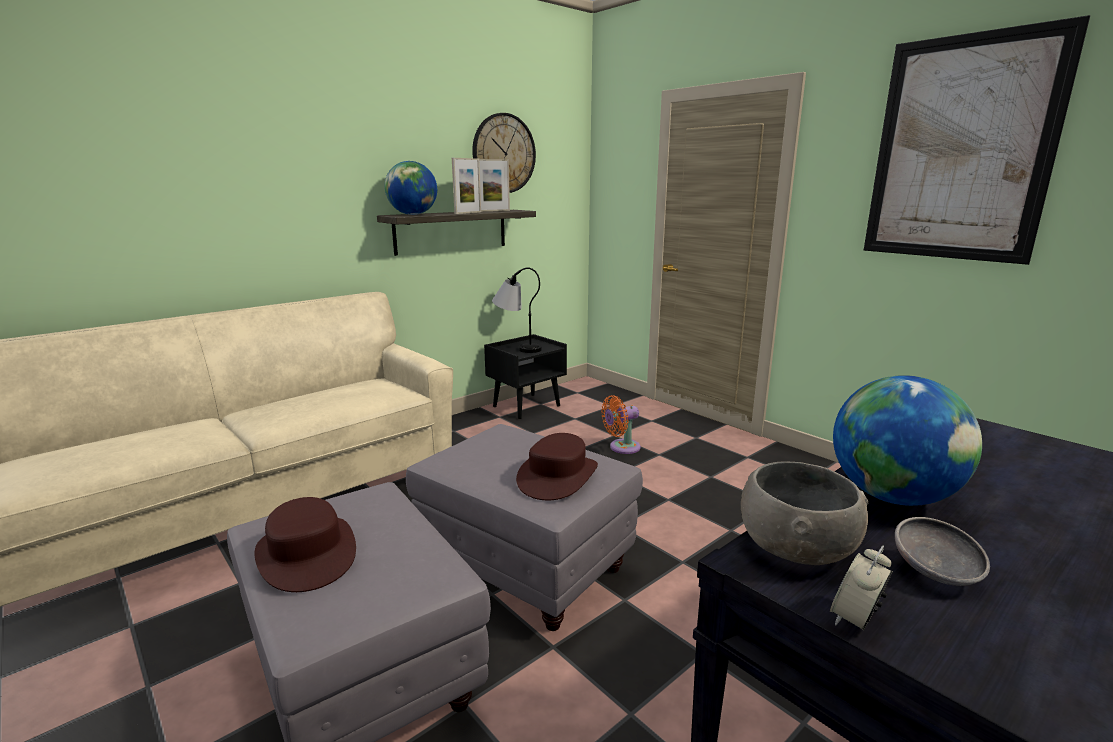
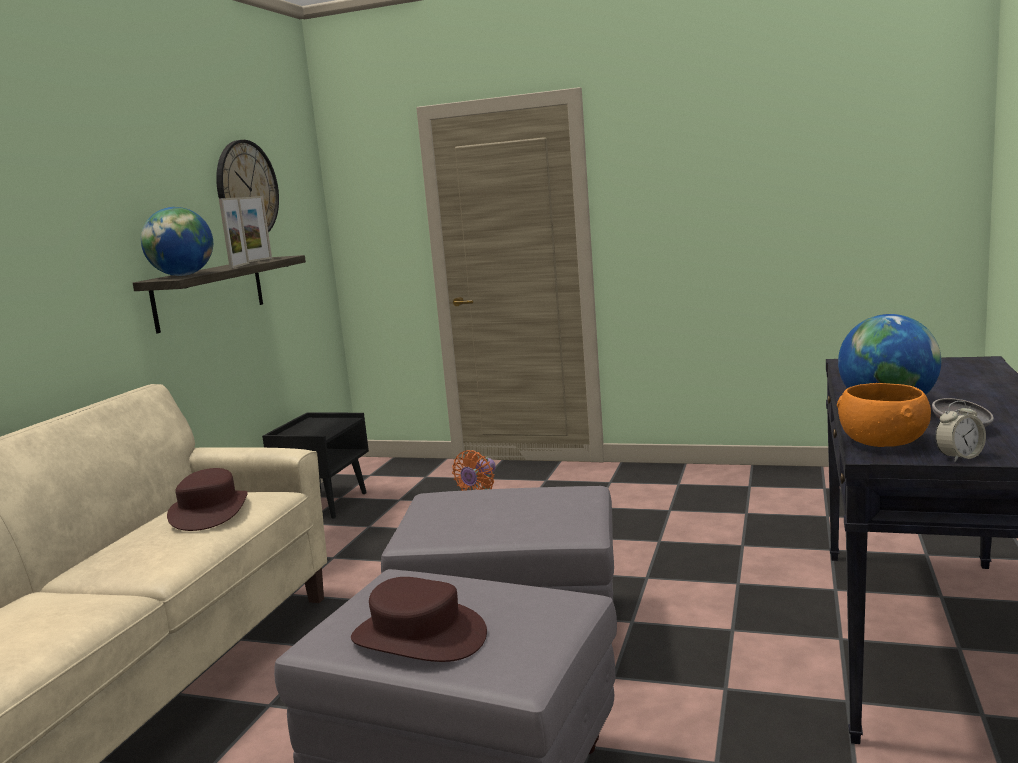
camera: 30 degrees left, 5 degrees down
table lamp [492,267,542,353] -> none
brown hat [516,433,598,500] -> brown hat moved to [167,468,248,531]
grey bowl [741,461,868,565] -> orange bowl [837,383,931,447]
alarm clock [830,546,893,630] -> alarm clock turned 120 degrees counterclockwise [935,401,986,462]
picture [864,15,1090,265] -> none

